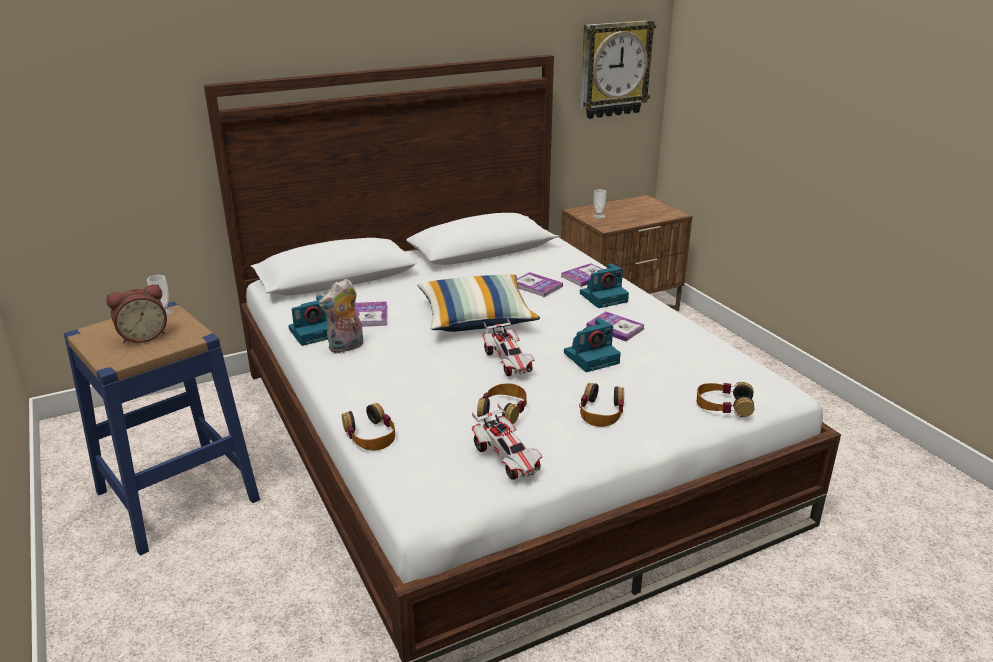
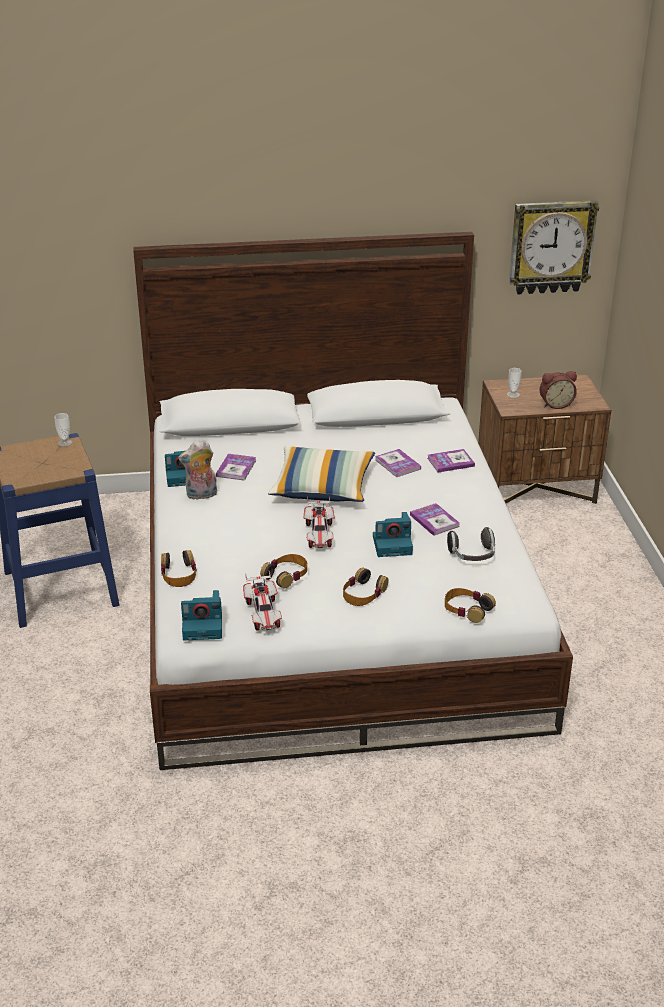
camera: 20 degrees right, 5 degrees up
alarm clock [106,284,167,343] -> alarm clock moved to [540,371,577,409]
camera [580,263,629,308] -> camera moved to [181,590,222,641]
none -> headphones [447,527,495,561]

